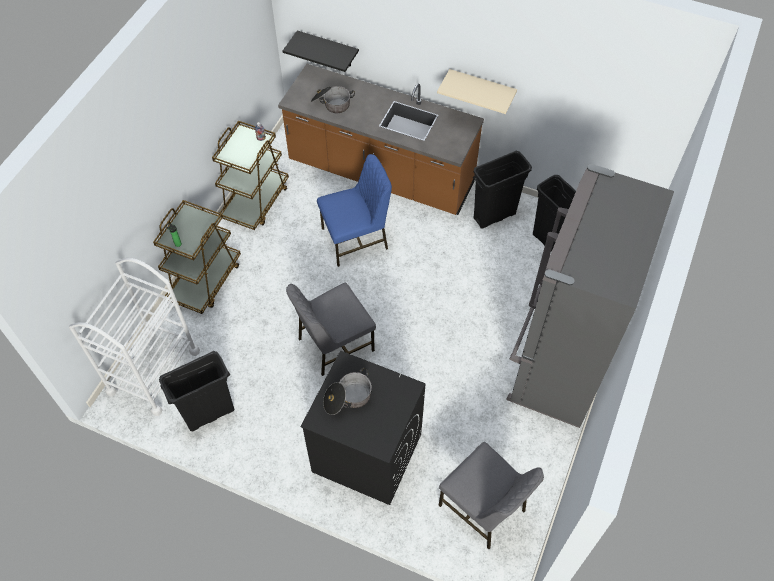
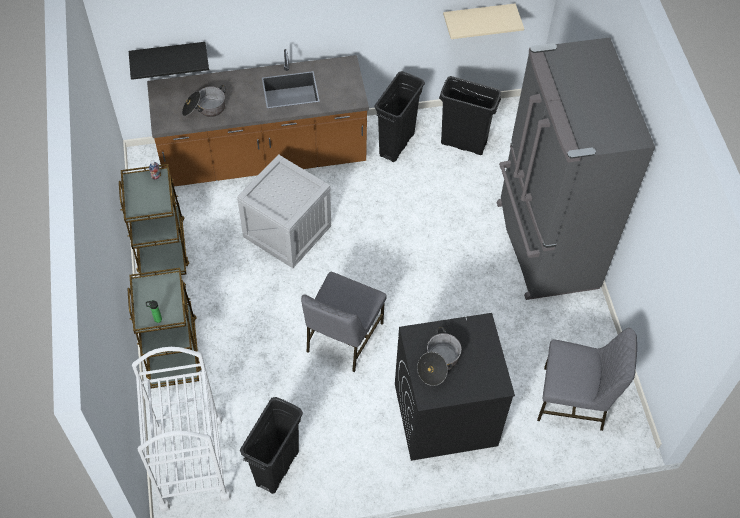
camera: 35 degrees left, 0 degrees up
blue chair [317,154,392,267] -> crate [237,154,331,268]
beige shelf [437,69,517,114] -> beige shelf moved to [443,4,524,39]

